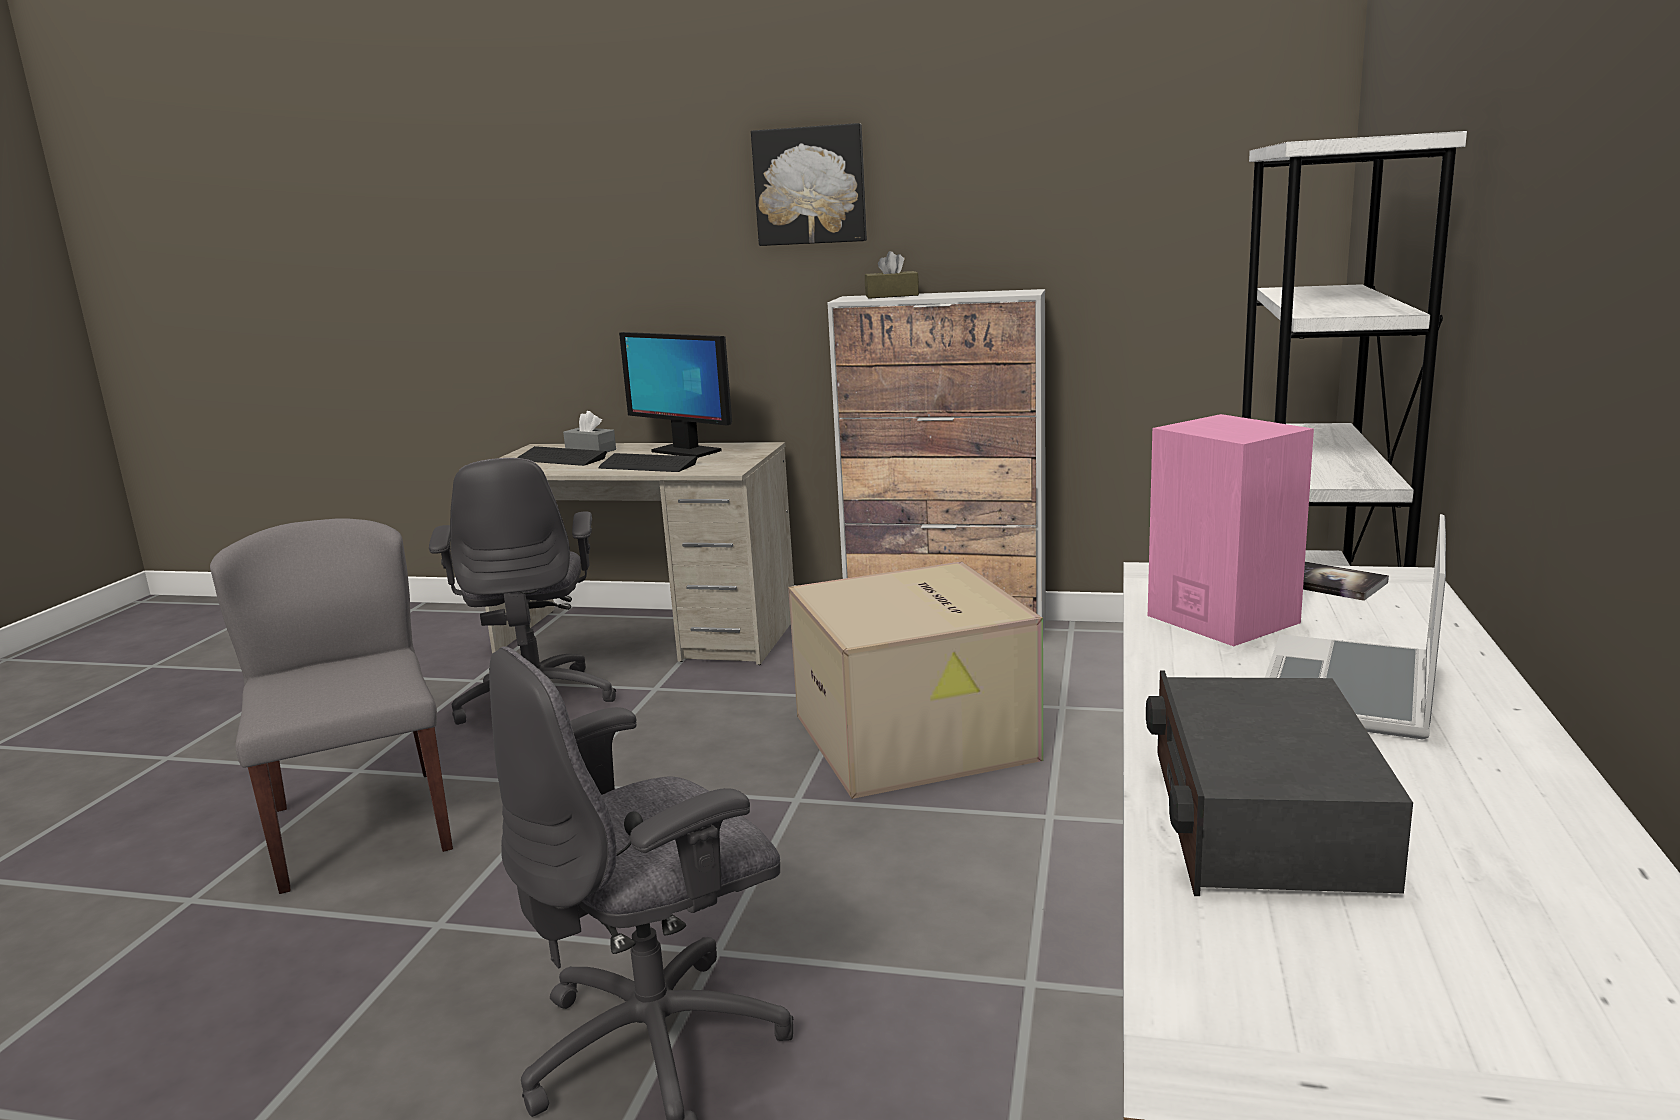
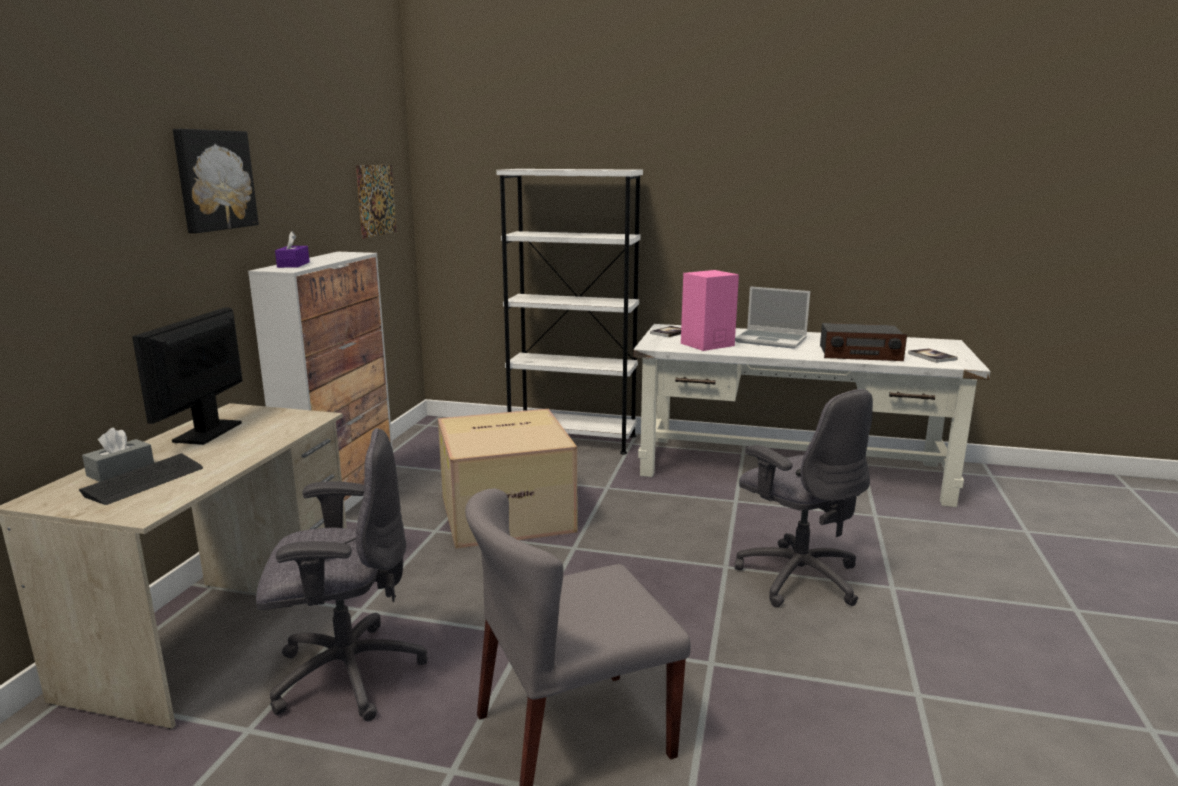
camera: 90 degrees left, 0 degrees up
keyboard [598,453,698,472] -> none
monitor [619,332,732,458] -> monitor turned 150 degrees clockwise [132,307,243,445]
brown tissue box [865,251,919,299] -> purple tissue box [275,231,310,268]
none -> picture [356,165,396,238]
none -> book [908,348,958,363]

